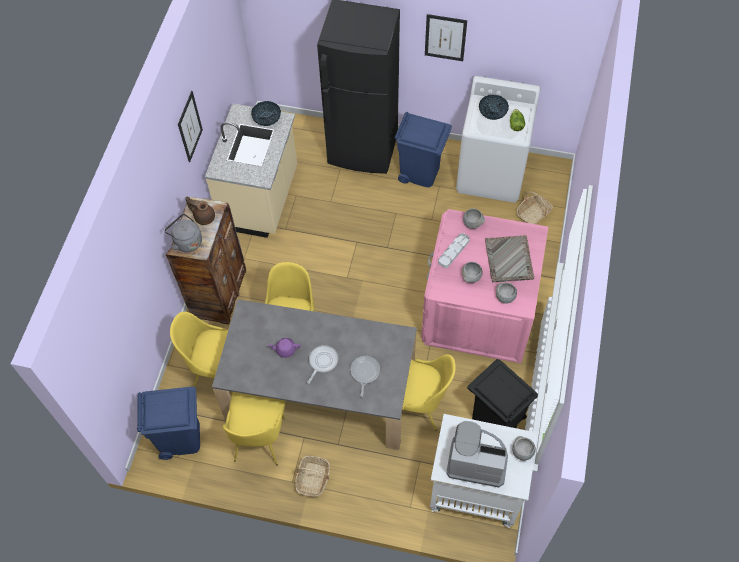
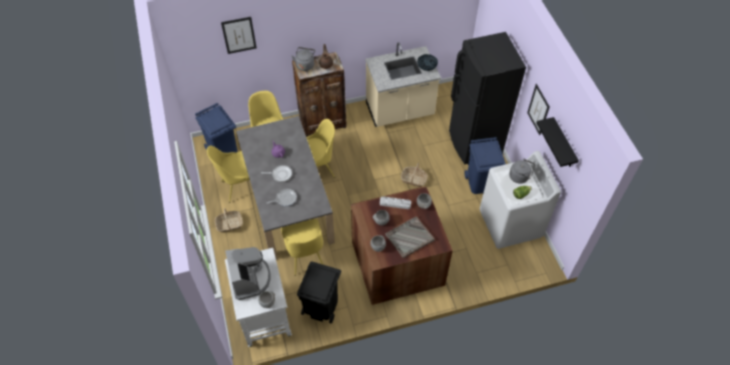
camera: 60 degrees right, 5 degrees down
picture [178,91,203,162] -> picture moved to [221,17,257,54]
pink dresser [421,209,548,363] -> brown dresser [351,187,453,305]
bowl [479,95,509,120] -> grey kettle [510,158,535,183]
basket [517,192,553,224] -> basket moved to [401,162,428,187]
none -> black shelf [536,117,579,167]

